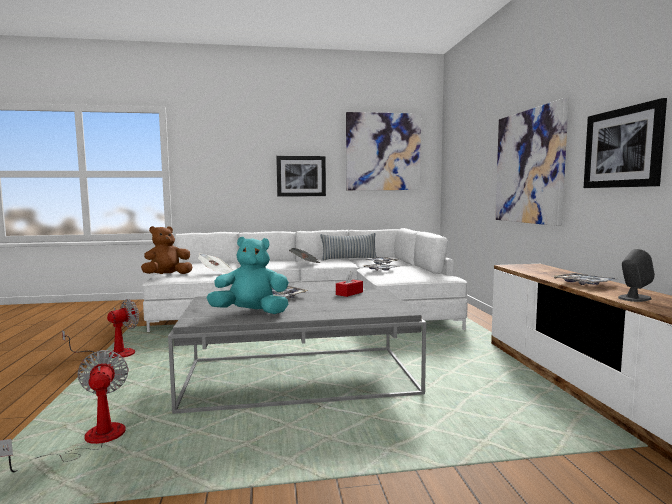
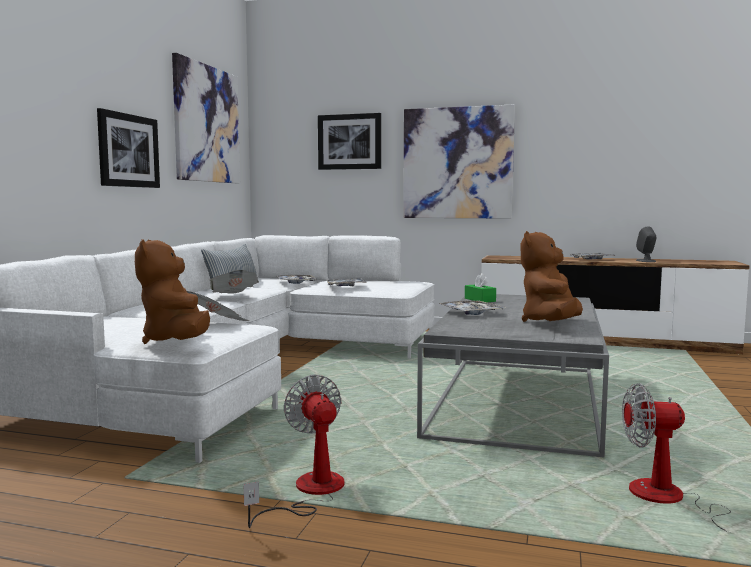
camera: 65 degrees left, 0 degrees up
turquoise plush toy [206,237,289,314] -> brown plush toy [521,231,583,322]
red tissue box [336,271,363,297] -> green tissue box [465,273,496,302]
picture [584,98,667,188] -> picture moved to [318,113,381,170]

